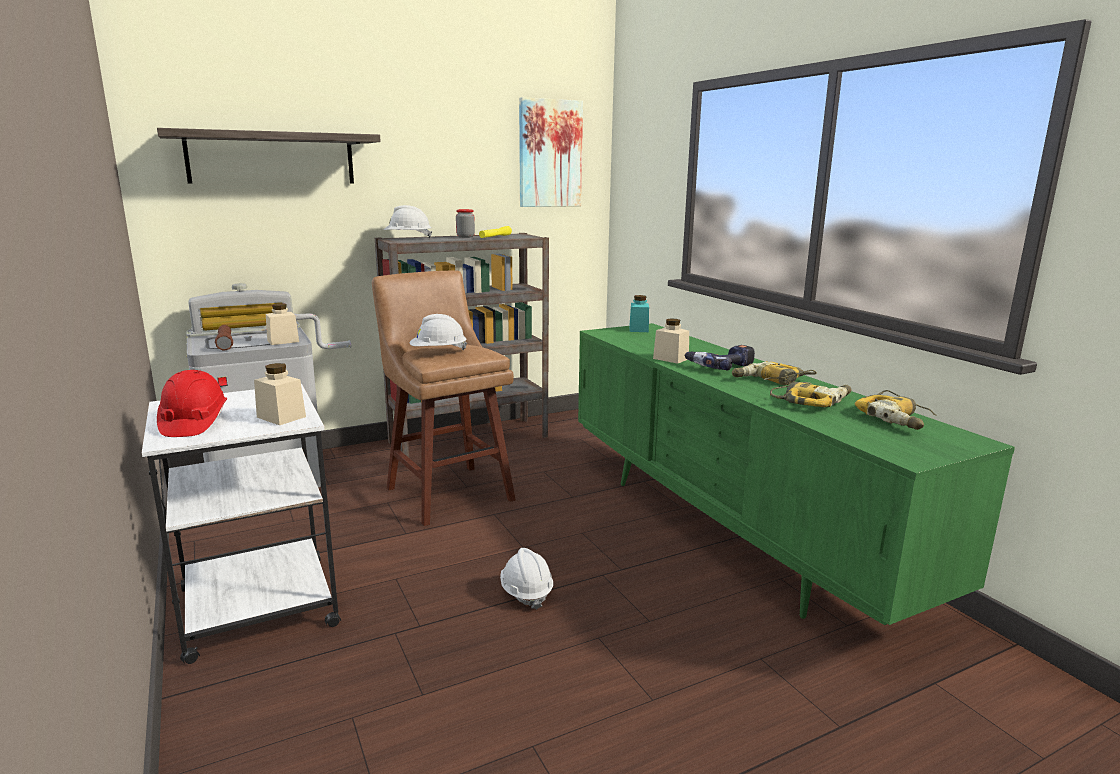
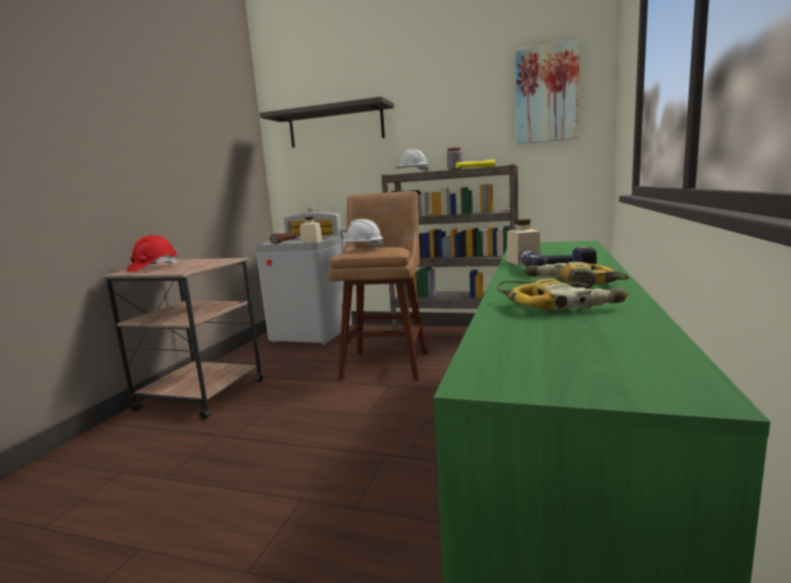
camera: 45 degrees right, 5 degrees down
white cart [142,384,341,664] -> brown cart [102,258,263,419]
beige jar [254,363,306,425] -> none
white hard hat [500,548,553,610] -> none
turquoise jar [629,295,649,332] -> none
power drill [855,390,936,430] -> none

